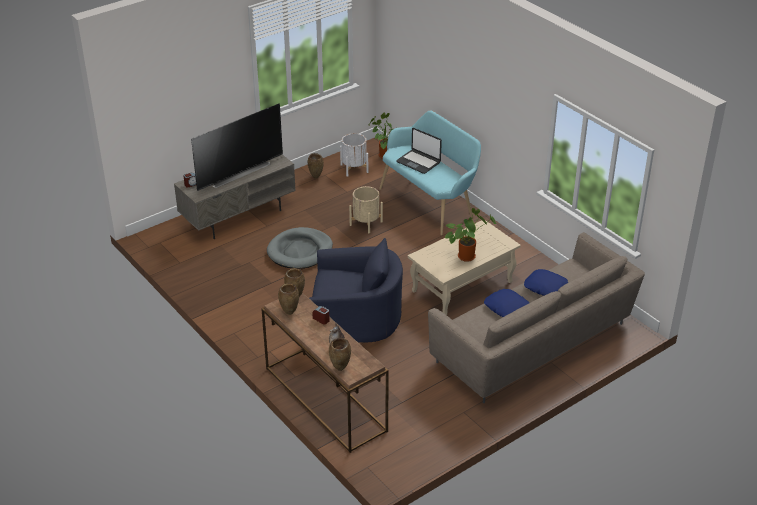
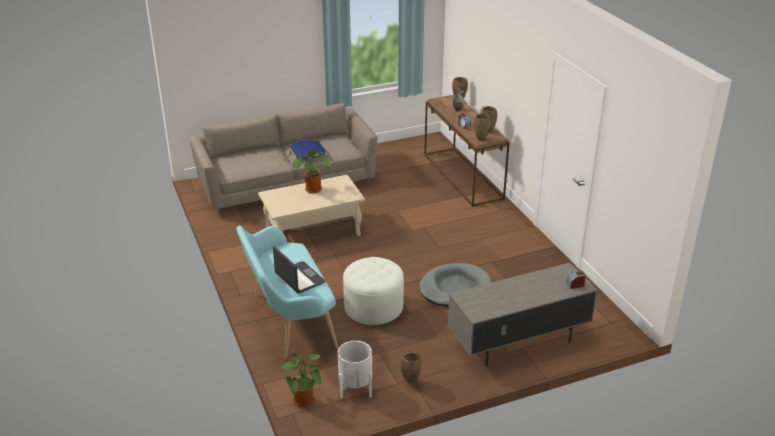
camera: 165 degrees left, 5 degrees down
television [191,103,283,191] -> none
blue armchair [309,238,403,342] -> none
beige planter [349,186,383,234] -> white ottoman [343,257,404,325]
blue pillow [524,269,568,296] -> none

